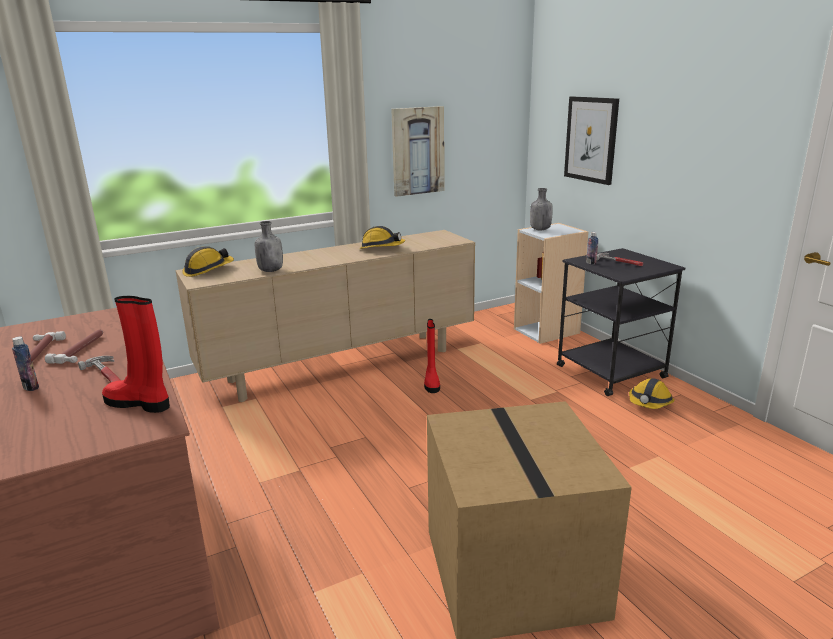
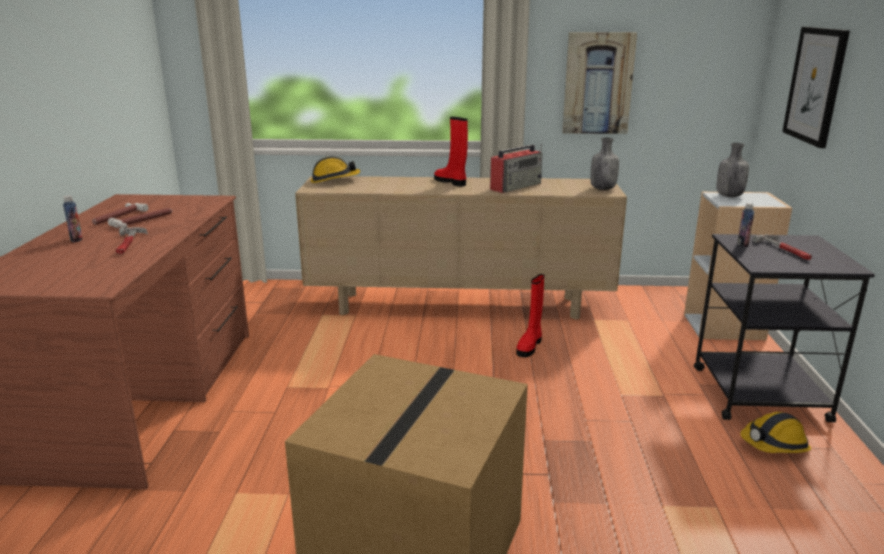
camera: 30 degrees right, 0 degrees up
red boot [102,296,170,413] -> red boot moved to [434,117,468,186]
grey bottle [255,221,283,272] -> grey bottle moved to [590,138,619,190]
hard hat [360,226,405,249] -> radio [490,143,542,193]

